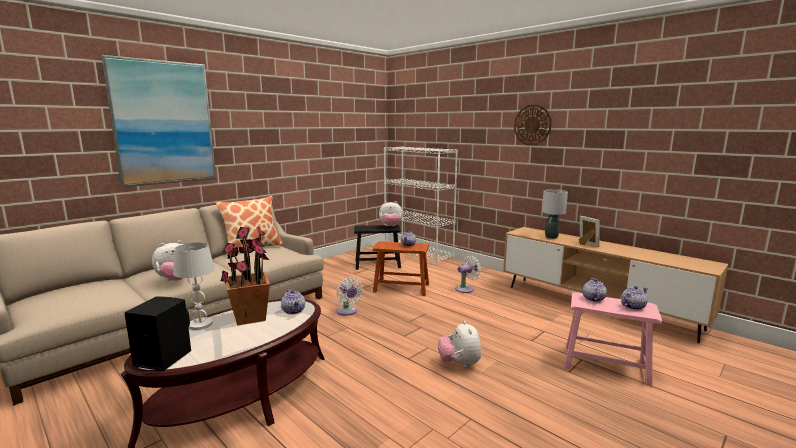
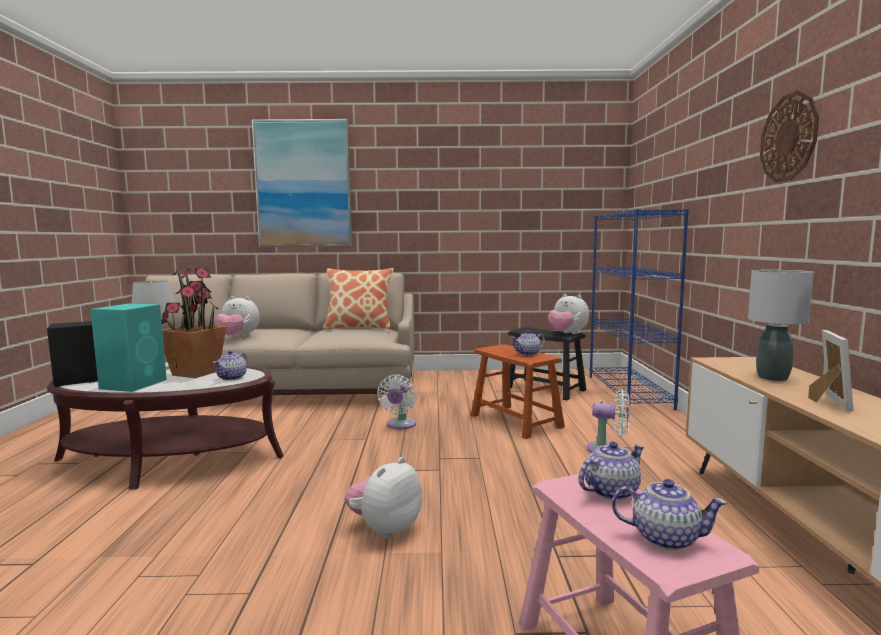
camera: 45 degrees right, 5 degrees down
white bookcase [384,146,458,266] -> blue bookcase [589,209,689,410]
none -> turquoise speaker [90,304,167,392]

